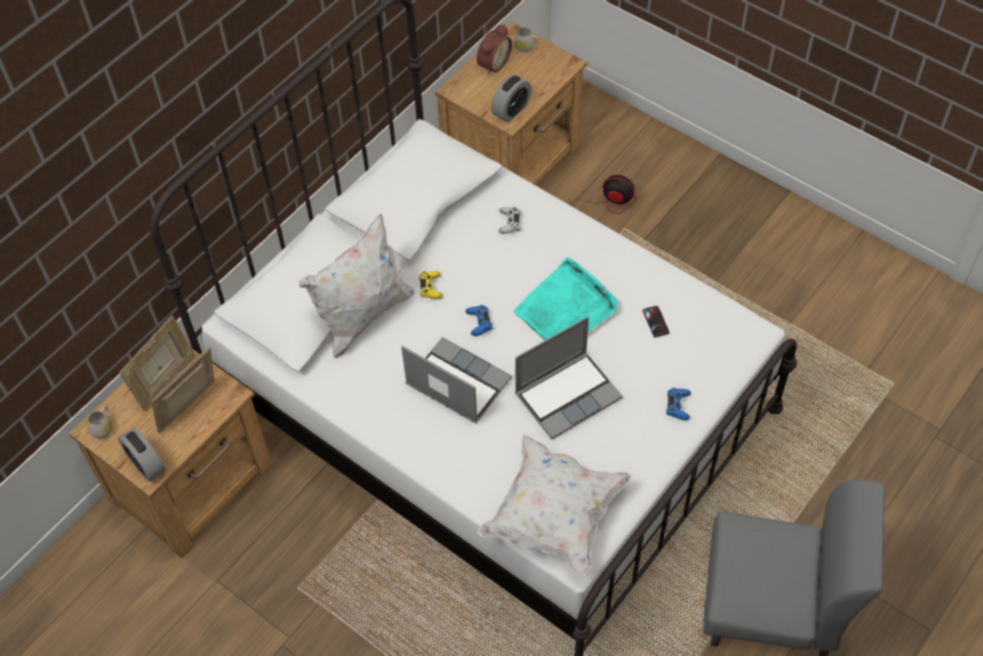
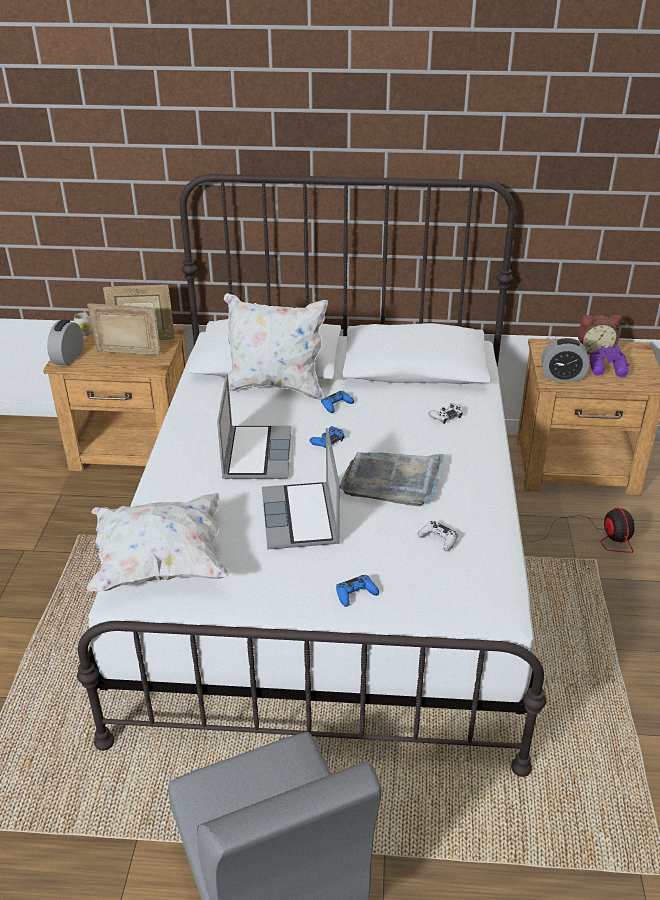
camera: 55 degrees right, 20 degrees down
yellow game controller [419,271,443,299] -> blue game controller [321,391,354,413]
turquoise tray [513,257,618,340] -> grey tray [340,452,444,506]
white mug [514,27,539,52] -> none
laptop [515,317,623,440] -> laptop turned 60 degrees clockwise [262,428,340,549]
phone [643,306,670,337] -> white game controller [417,521,458,551]
none -> purple binoculars [589,345,630,377]

